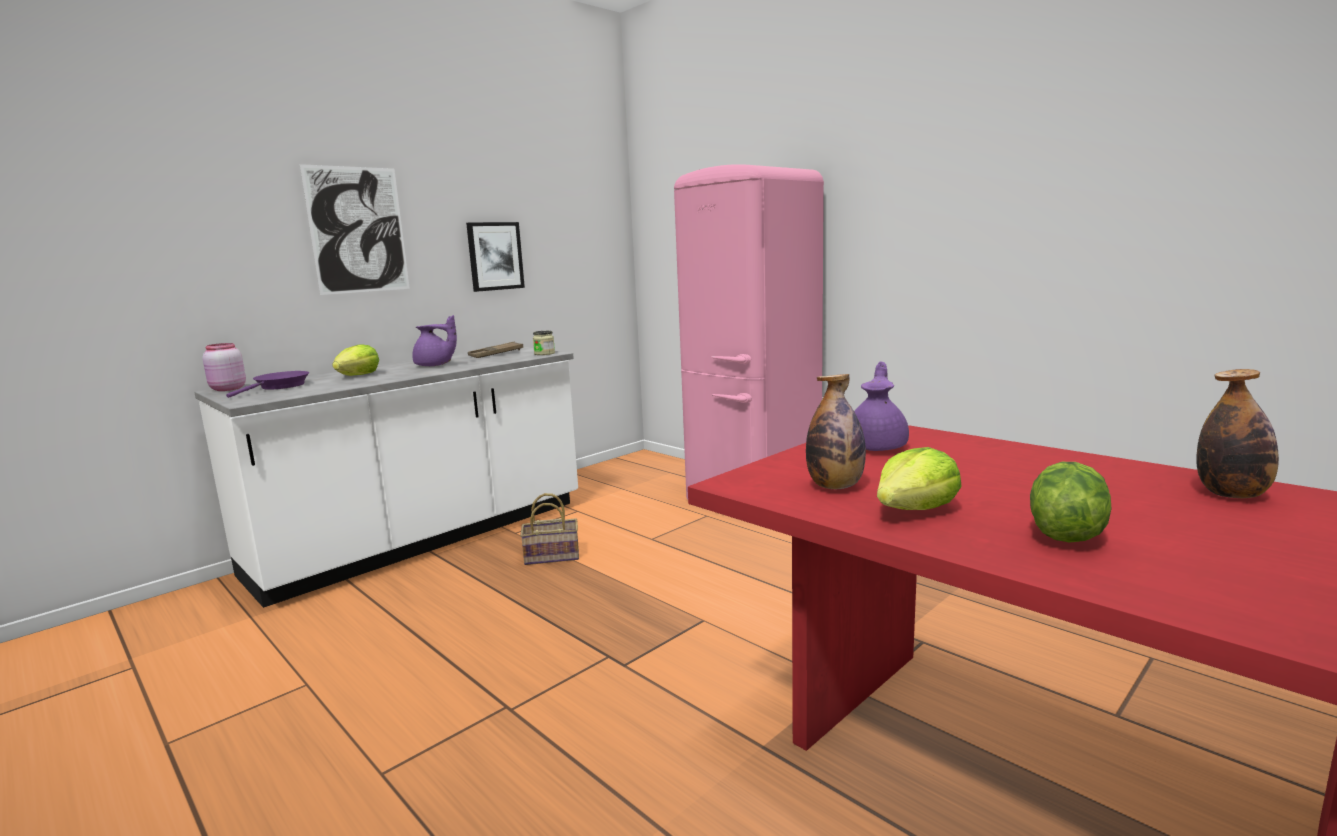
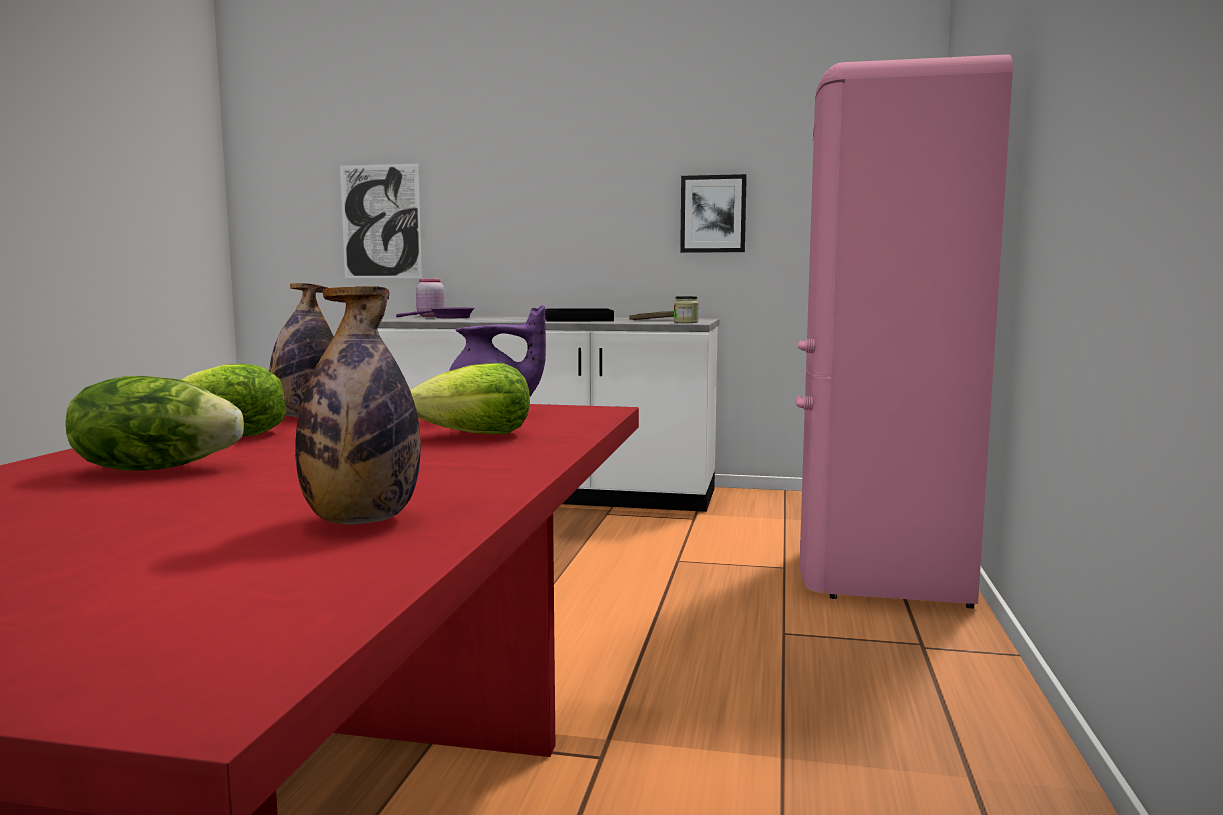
camera: 55 degrees right, 5 degrees down
picture [300,164,410,295] -> picture moved to [340,164,422,278]
lettuce [332,344,379,376] -> lettuce moved to [410,363,530,434]
purple teapot [413,315,457,366] -> black tray [545,308,614,322]
basket [520,493,579,565] -> none

